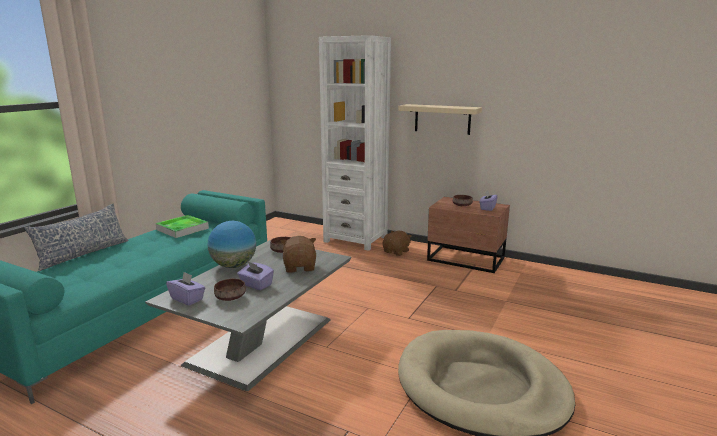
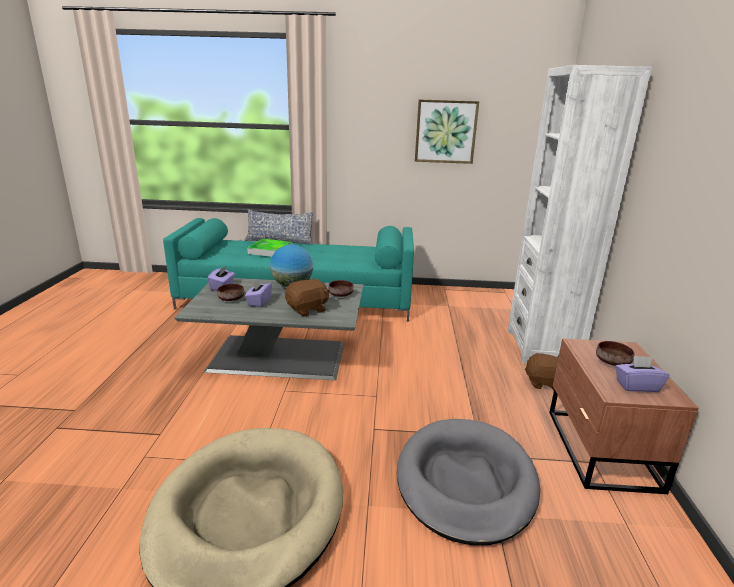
camera: 65 degrees right, 5 degrees up
tray [156,215,209,238] -> tray moved to [247,239,292,257]
beige shelf [398,104,482,135] -> none
none -> grey dog bed [397,419,540,545]
none -> picture [415,99,479,164]

